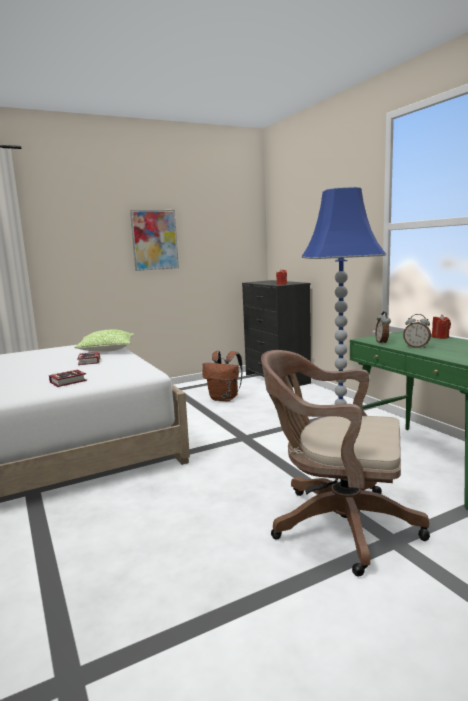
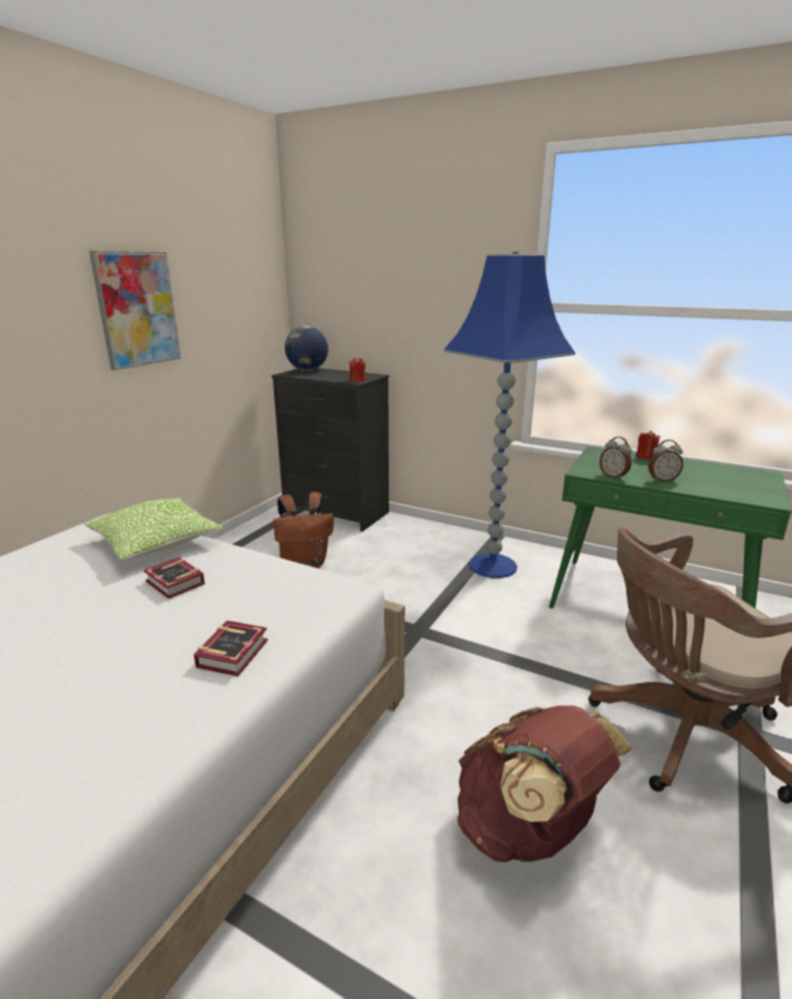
camera: 35 degrees left, 10 degrees up
none -> globe [285,326,328,371]
none -> brown backpack [457,705,633,862]

